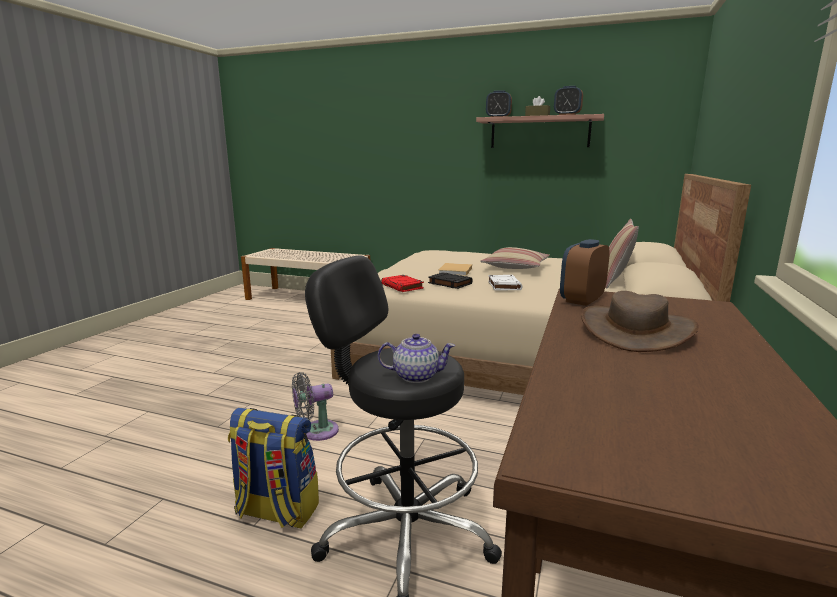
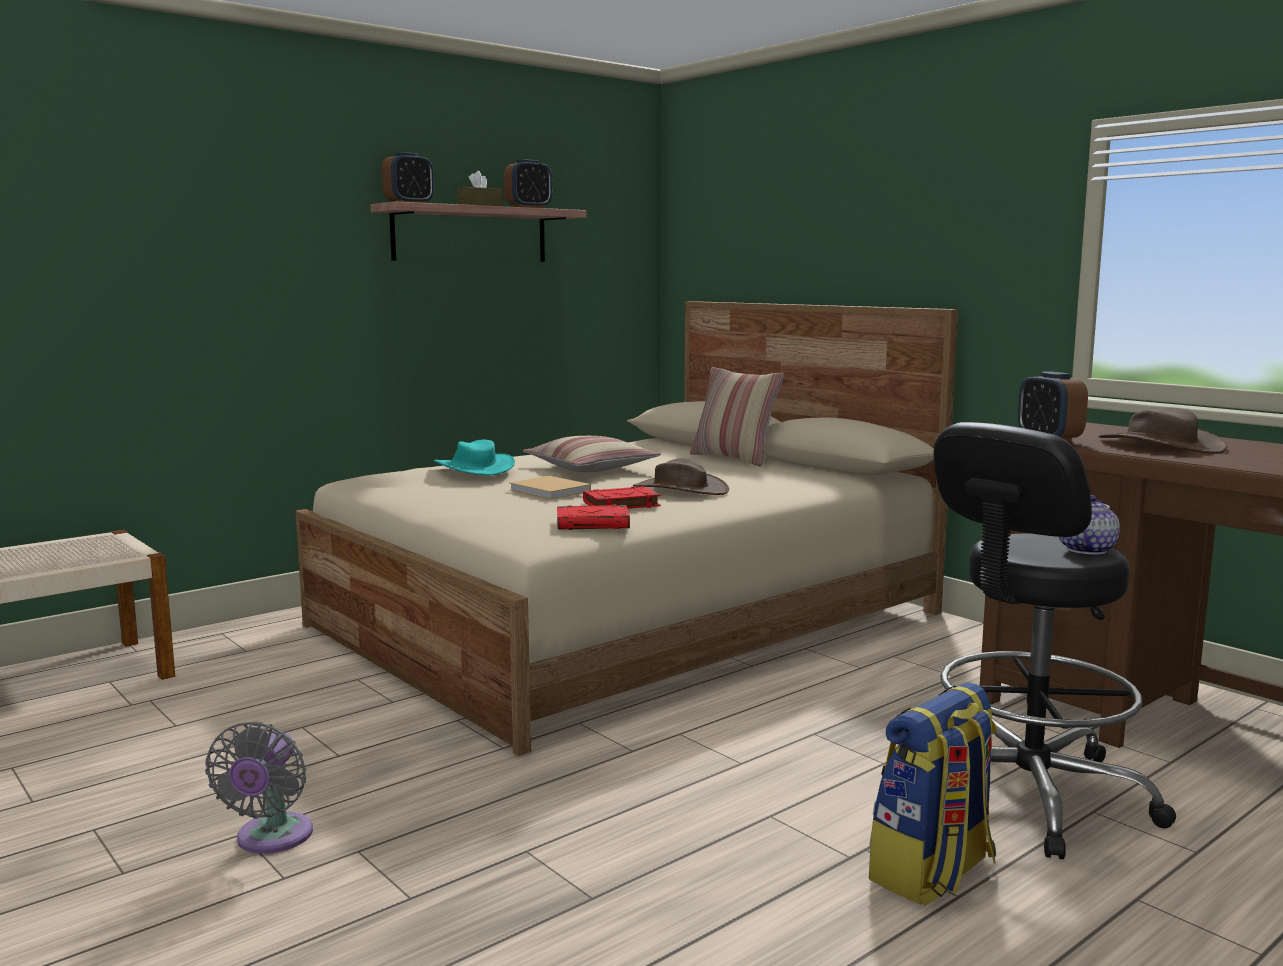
camera: 60 degrees left, 5 degrees down
grey fan [292,372,339,441] -> grey fan moved to [205,721,313,854]
black book [428,272,473,289] -> red book [583,486,660,509]
white book [488,275,522,290] -> brown hat [633,458,729,495]
none -> turquoise hat [434,440,515,476]

